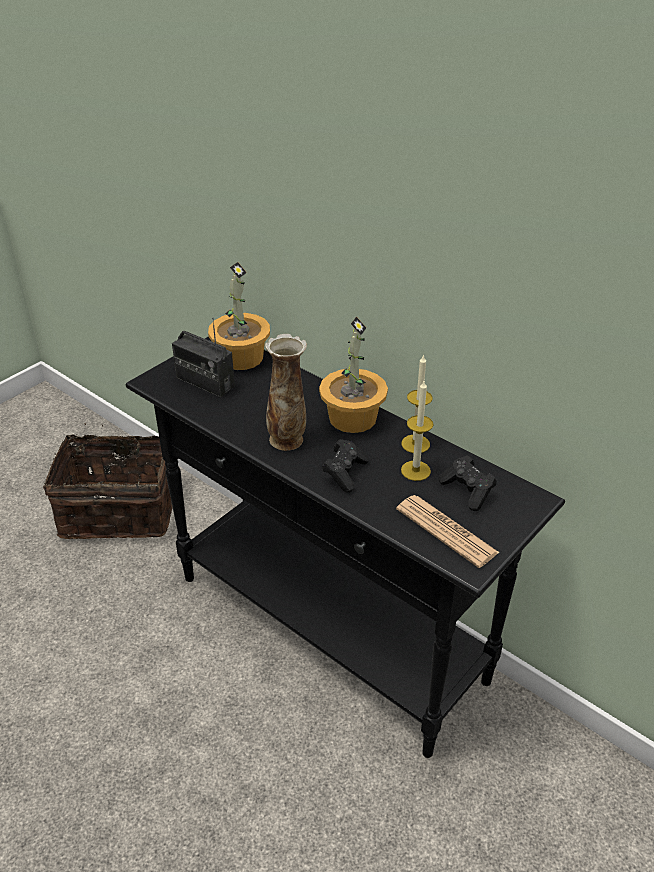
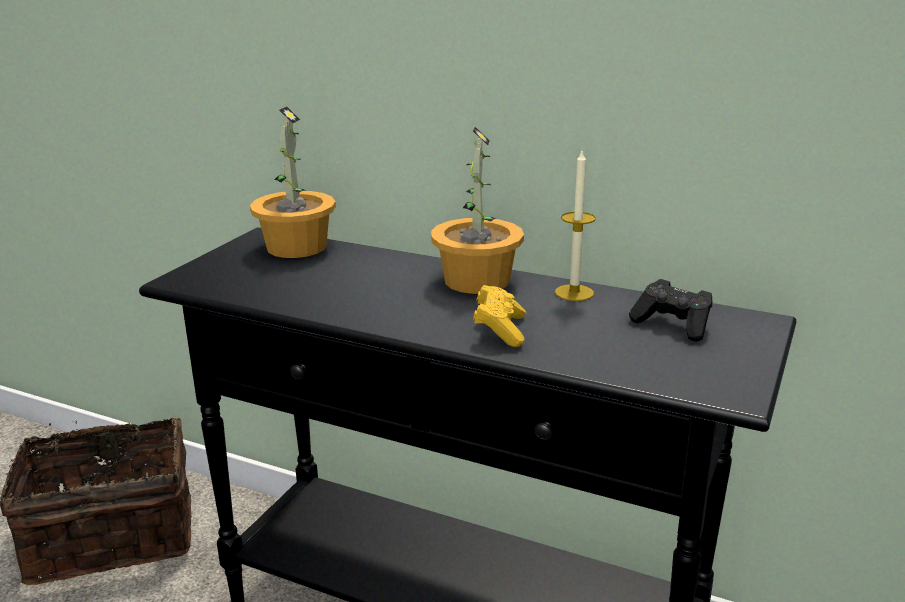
camera: 15 degrees left, 15 degrees down
radio [172,318,235,397] -> none
vase [265,334,307,451] -> none
black game controller [322,439,369,493] -> yellow game controller [473,285,526,347]
newspaper [396,495,500,568] -> none
candle [401,381,433,481] -> none

